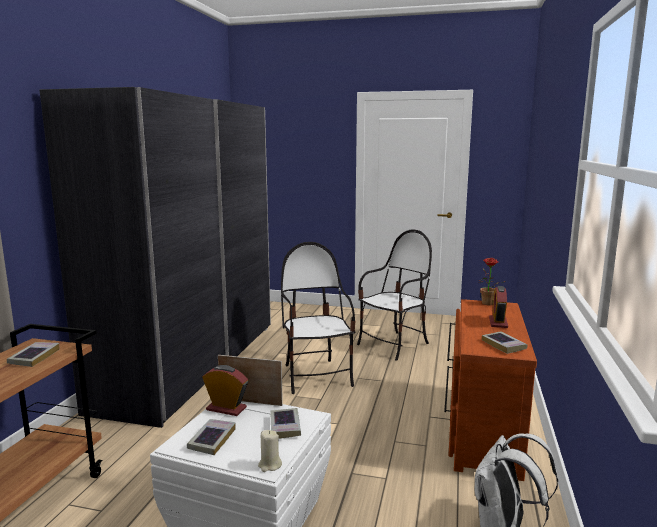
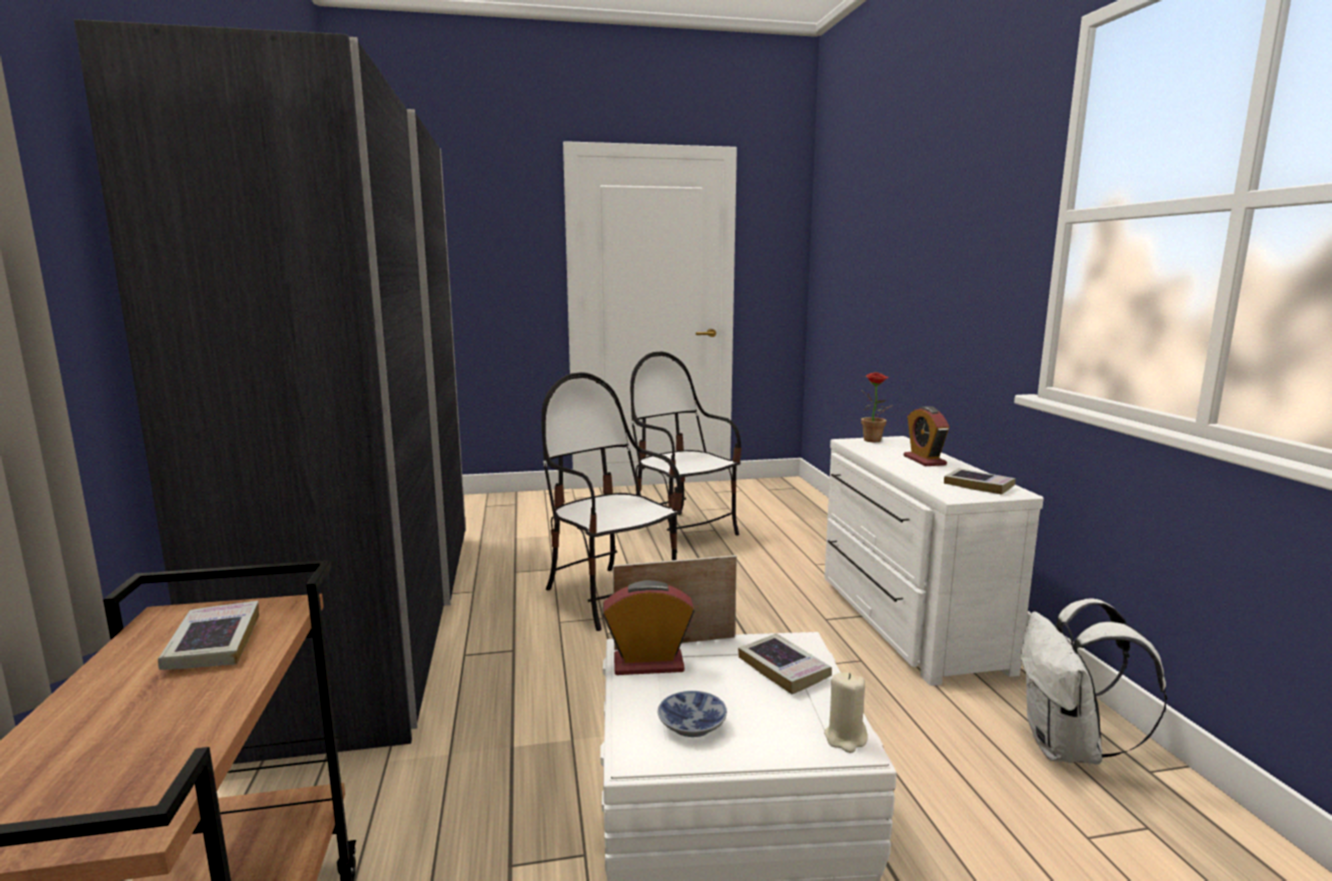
camera: 25 degrees left, 0 degrees up
book [187,419,236,455] -> bowl [658,691,727,737]
chair [357,229,432,361] -> chair turned 60 degrees counterclockwise [630,352,742,540]
brown dresser [444,299,537,481] -> white dresser [824,436,1044,686]

